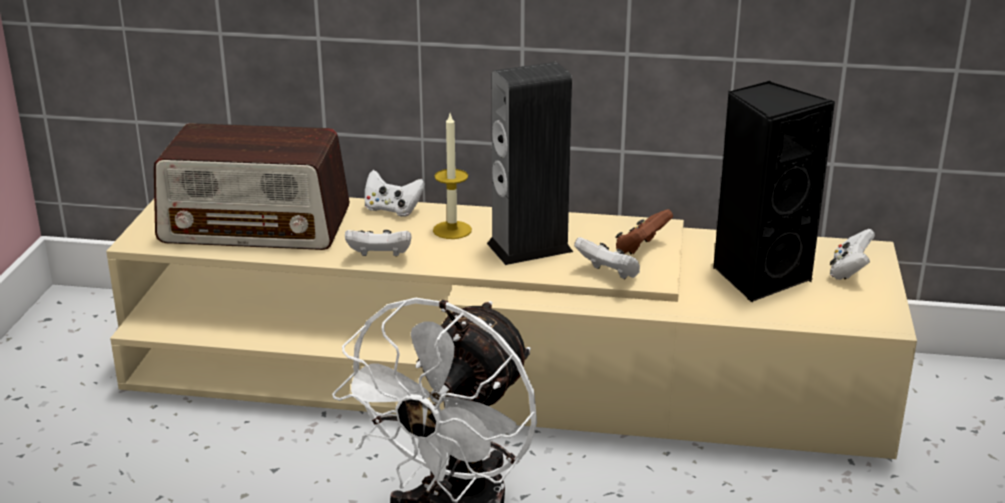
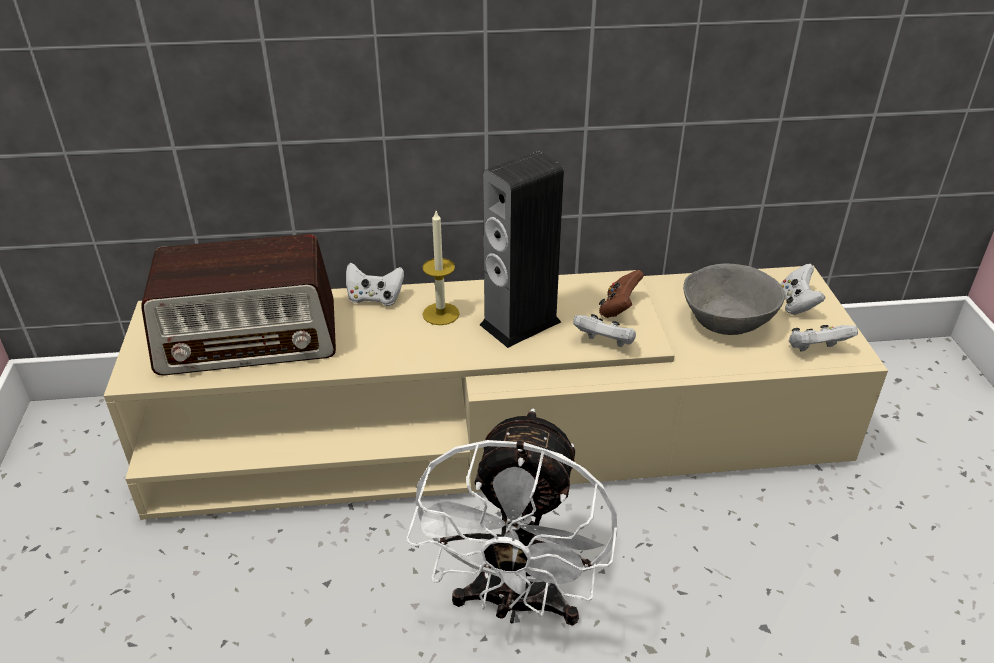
camera: 15 degrees left, 10 degrees up
white game controller [345,230,412,257] -> white game controller moved to [789,325,858,352]
black speaker [713,81,835,303] -> grey bowl [683,264,785,335]

